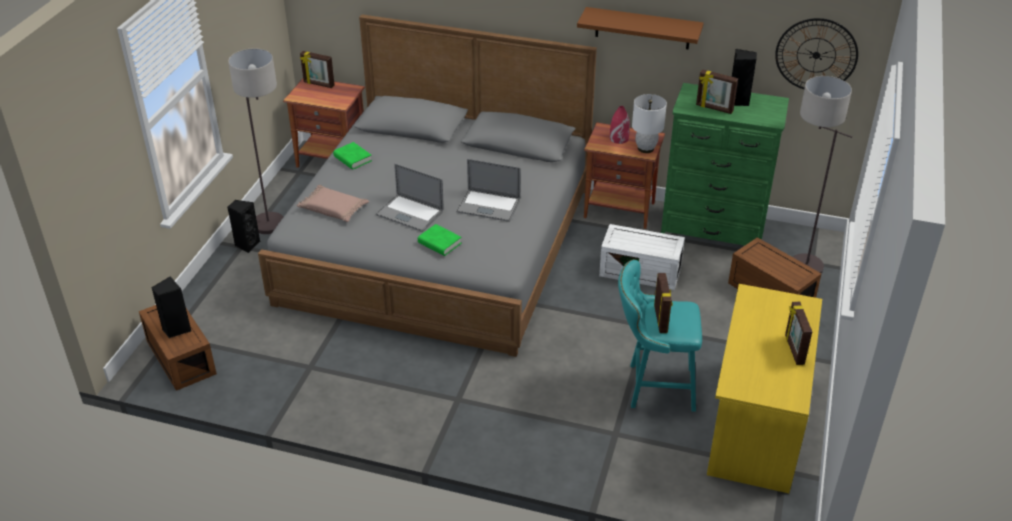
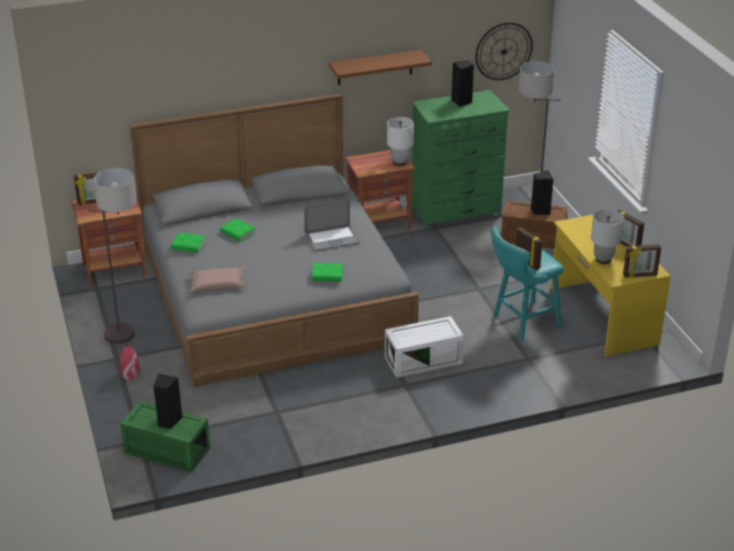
camera: 35 degrees left, 5 degrees down
brown storage box [139,305,217,391] -> green storage box [120,401,210,472]
black speaker [227,199,260,253] -> black speaker moved to [531,170,554,215]
laptop [376,163,444,232] -> none
white storage box [599,224,685,290] -> white storage box moved to [385,316,464,378]
red vase [610,106,630,144] -> red vase moved to [120,344,140,379]
picture frame [696,69,738,114] -> picture frame moved to [623,244,661,278]
none -> green book [220,219,256,242]
none -> white table lamp [591,209,624,264]

